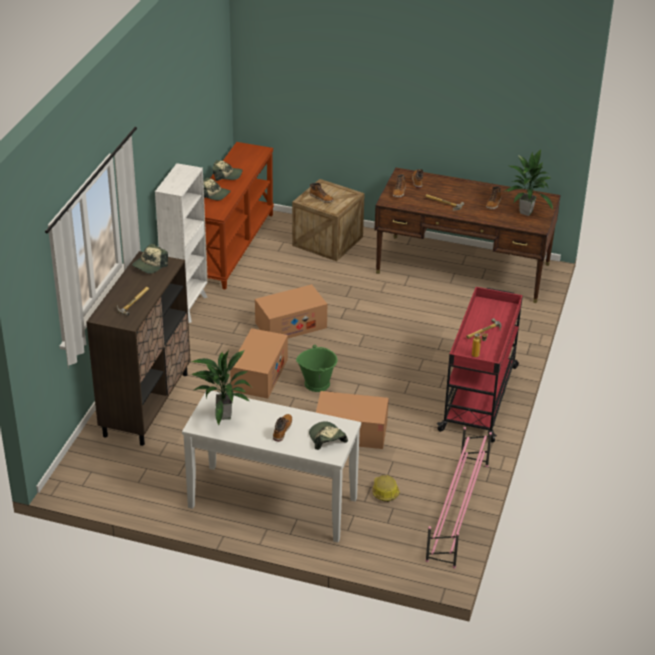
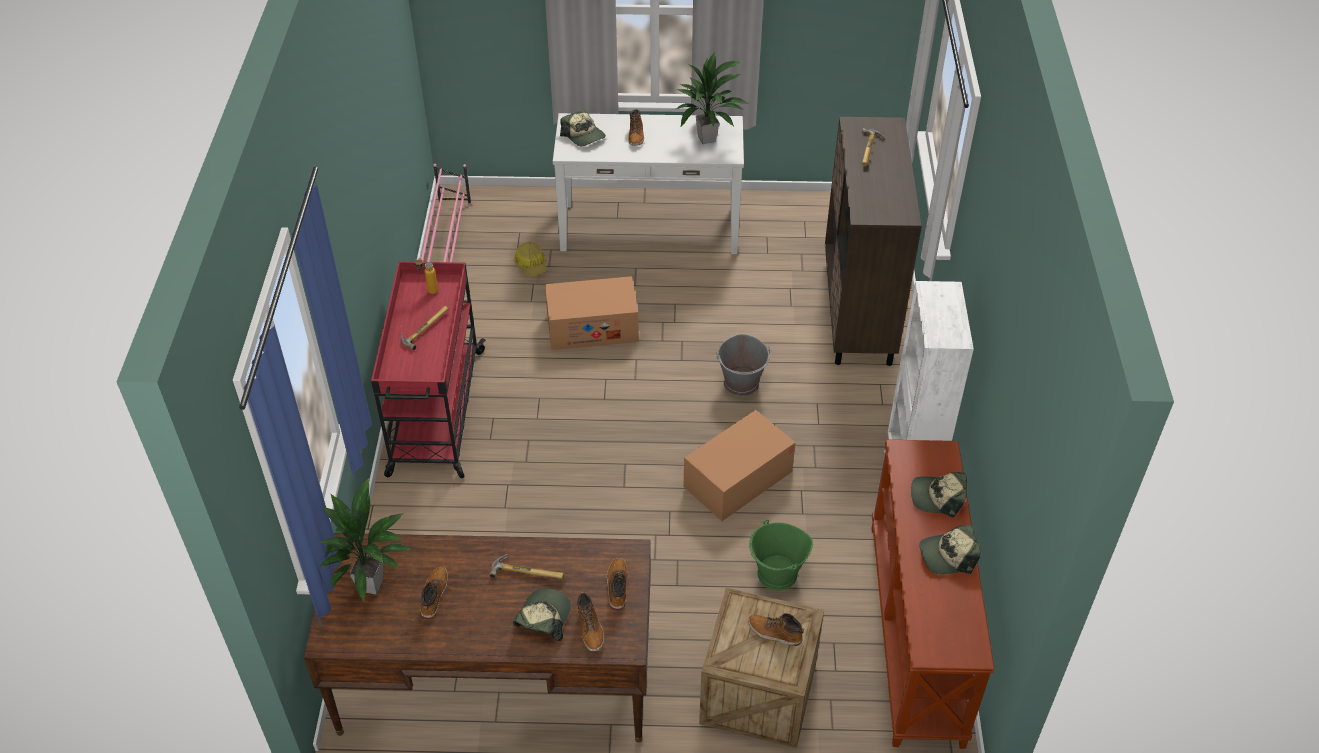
camera: 165 degrees right, 10 degrees up
cap [132,244,168,274] -> cap moved to [513,588,571,641]
cardboard box [230,328,288,399] -> grey bucket [715,334,772,397]
green bucket [296,345,338,392] -> green bucket moved to [749,520,813,591]

